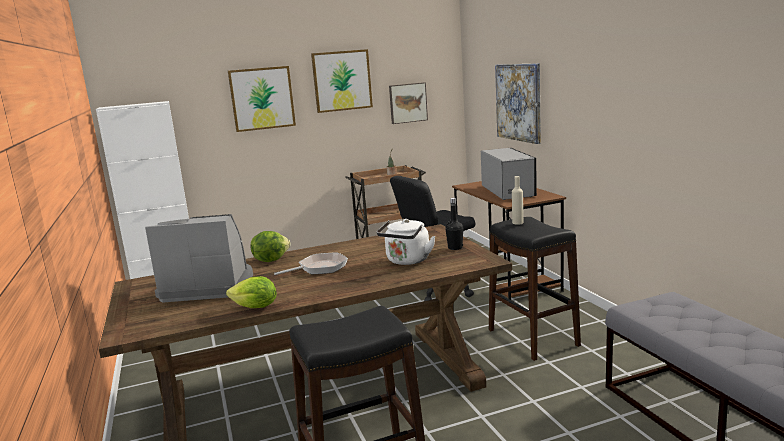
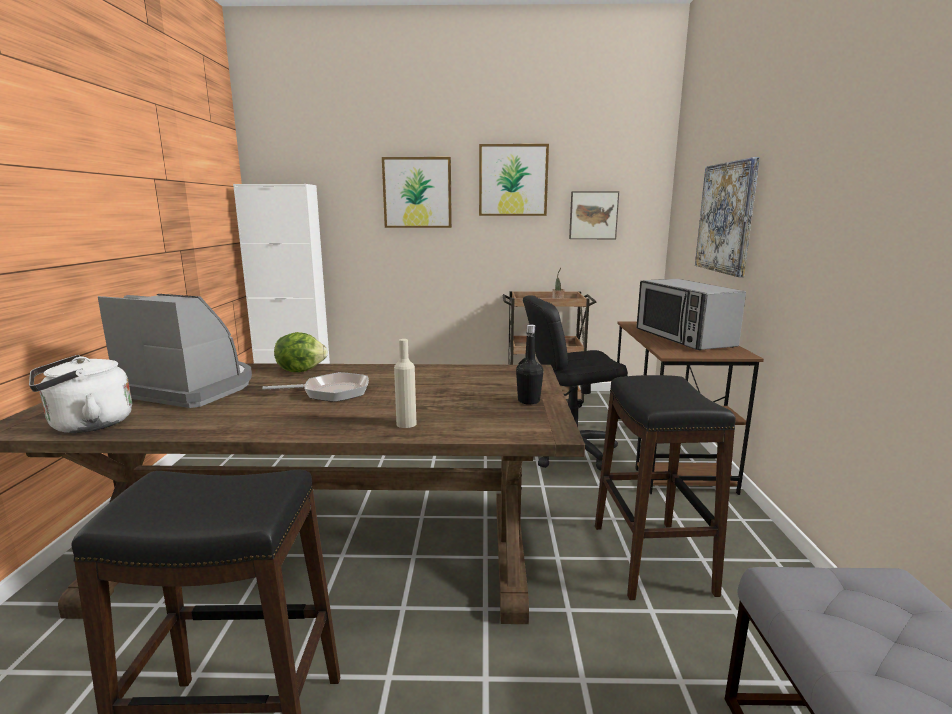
camera: 20 degrees right, 0 degrees up
lettuce [226,276,277,308] -> none
white kettle [377,219,436,265] -> white kettle moved to [29,355,132,433]
microwave [481,148,537,200] -> microwave turned 150 degrees clockwise [636,279,746,350]
beige bottle [512,176,523,225] -> beige bottle moved to [394,339,416,428]

